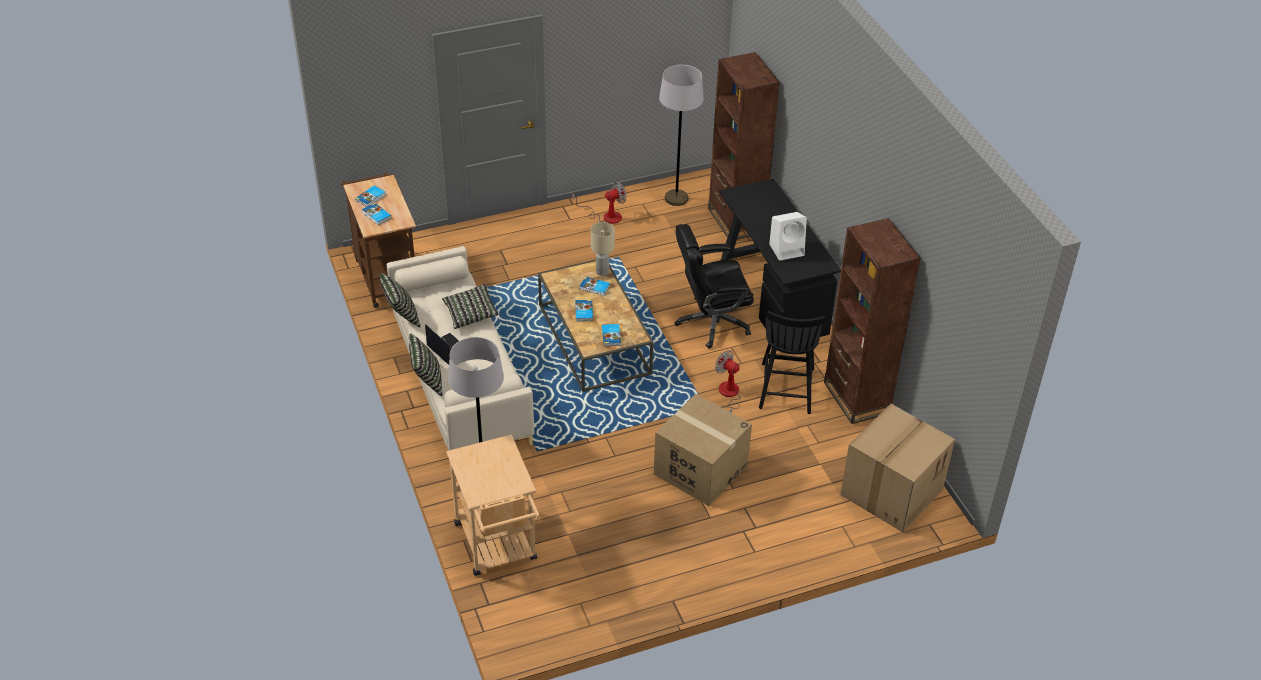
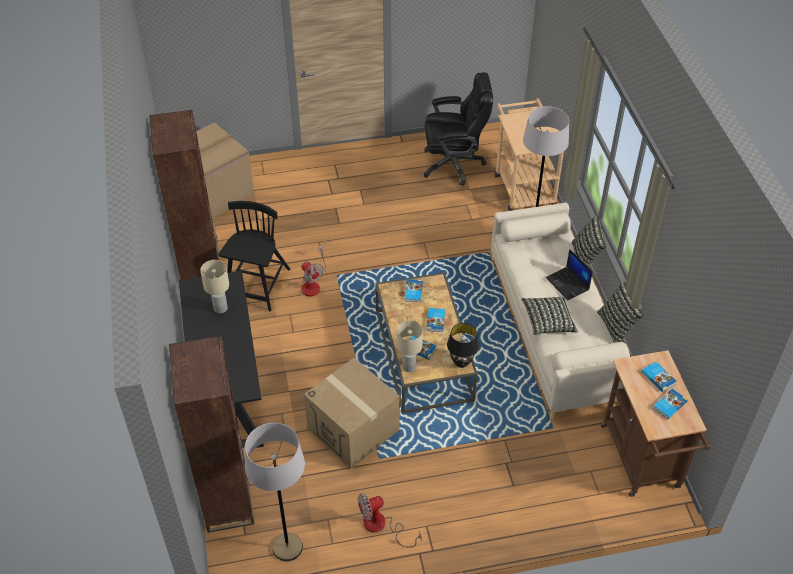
camera: 170 degrees left, 5 degrees up
cardboard box [654,394,752,506] -> cardboard box moved to [304,358,400,469]
black office chair [674,224,754,349] -> black office chair moved to [424,72,493,186]
white speaker [769,212,807,261] -> beige table lamp [200,260,229,314]
none -> black table lamp [447,323,479,368]

